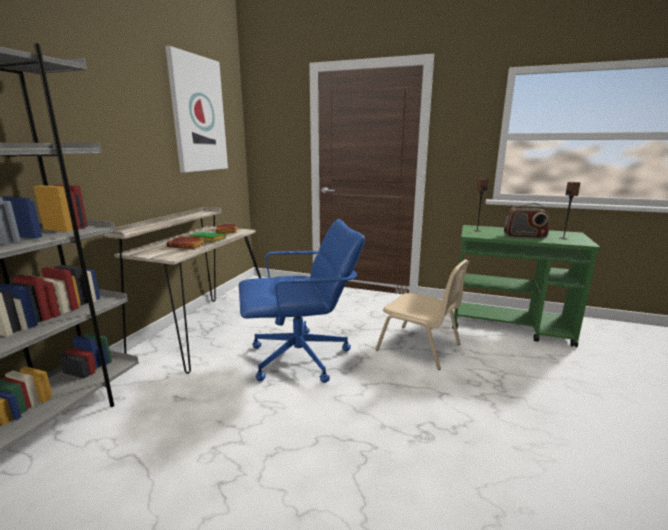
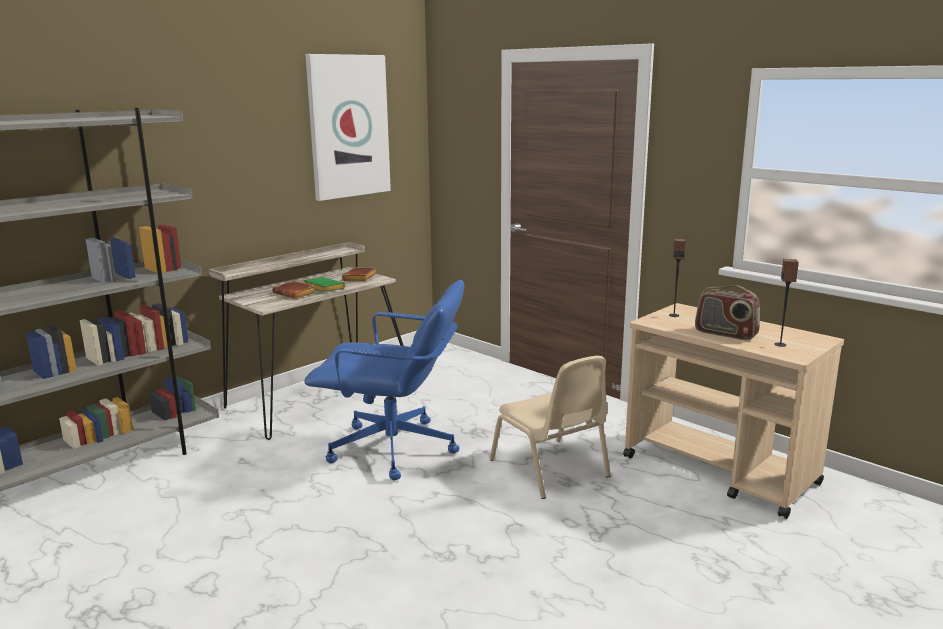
camera: 25 degrees right, 0 degrees up
green cart [452,225,600,347] -> beige cart [623,303,844,519]

